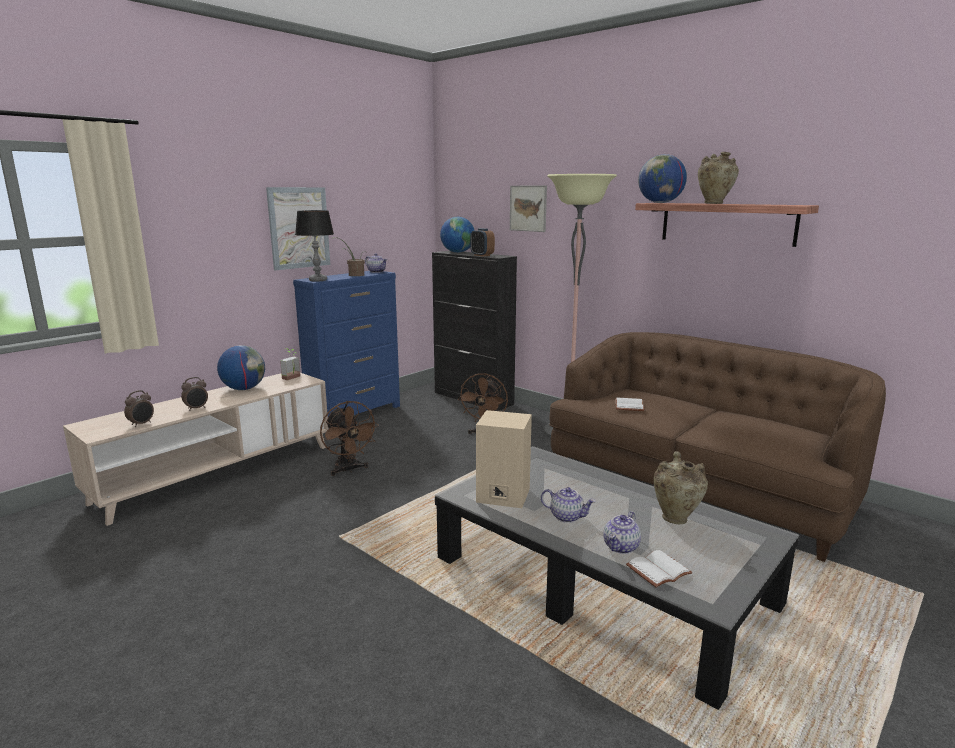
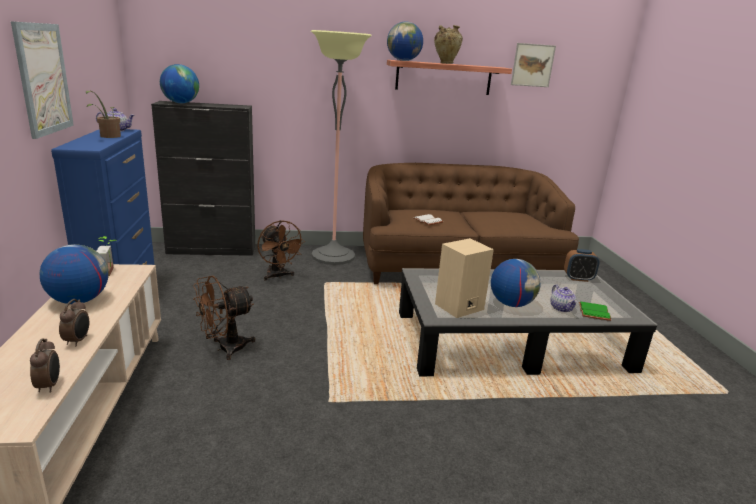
camera: 50 degrees left, 5 degrees up
table lamp [295,210,334,282] -> none
brown fan [320,401,379,476] -> brown fan turned 135 degrees clockwise [193,276,255,360]
alarm clock [470,228,495,257] -> alarm clock moved to [564,249,600,282]
picture [510,186,547,232] -> picture moved to [511,43,556,87]
teapot [541,487,595,523] -> globe [491,259,540,307]
white book [626,550,693,588] -> green book [579,301,611,321]
beige vase [654,451,708,524] -> none

